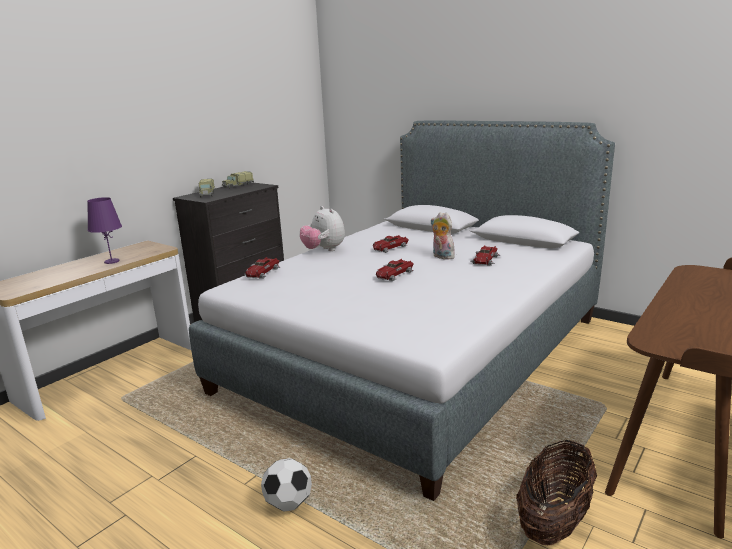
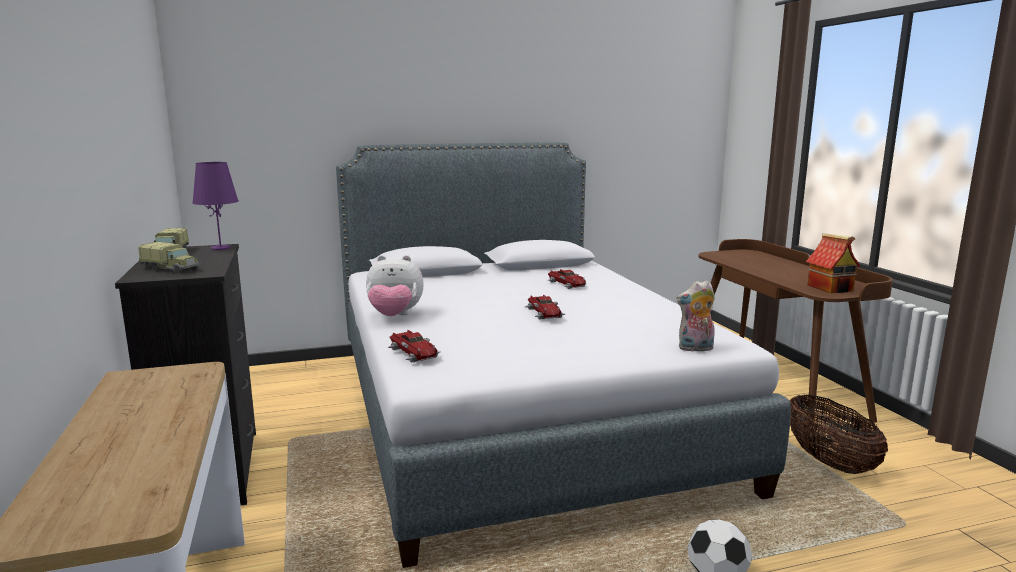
camera: 55 degrees left, 5 degrees down
purple table lamp [87,197,122,264] -> purple table lamp moved to [192,162,239,250]
toy car [373,235,409,253] -> none
plush toy [431,212,455,260] -> plush toy moved to [676,280,715,352]
none -> toy house [806,233,861,293]

